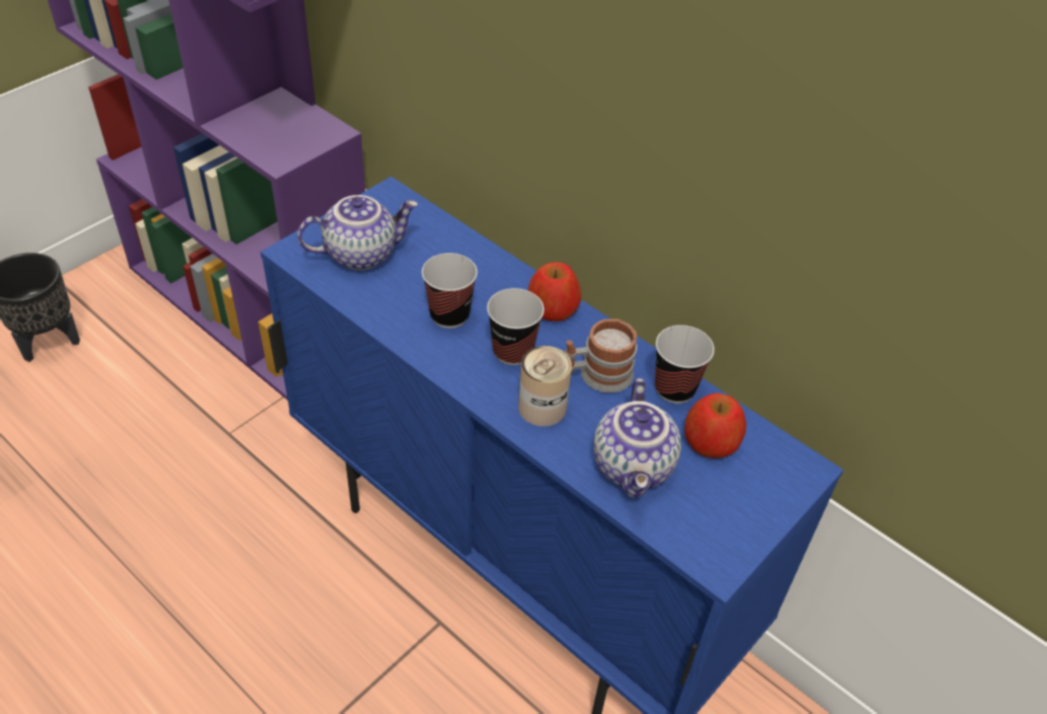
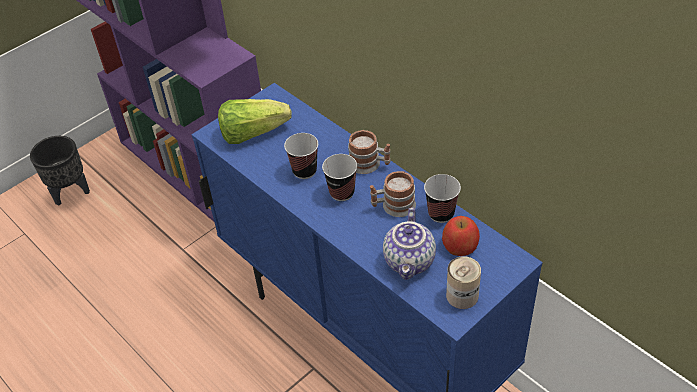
camera: 10 degrees right, 0 degrees up
teapot [297,195,418,270] -> lettuce [218,99,291,144]
can [518,346,572,427] -> can moved to [446,256,481,309]
apple [528,262,581,322] -> mug [348,130,391,174]

